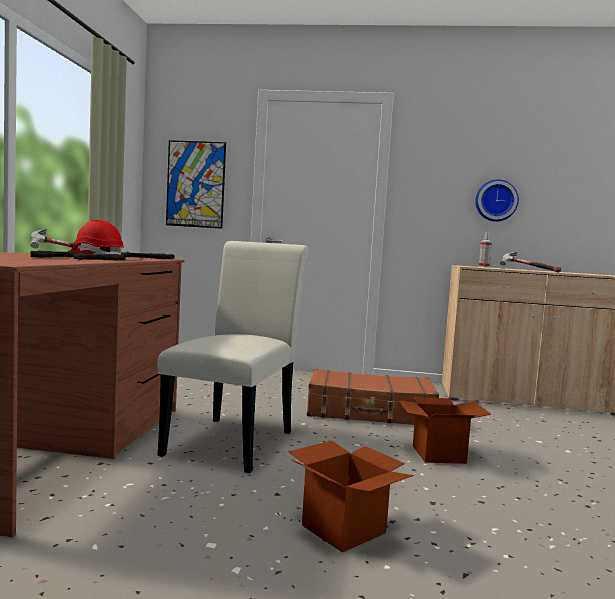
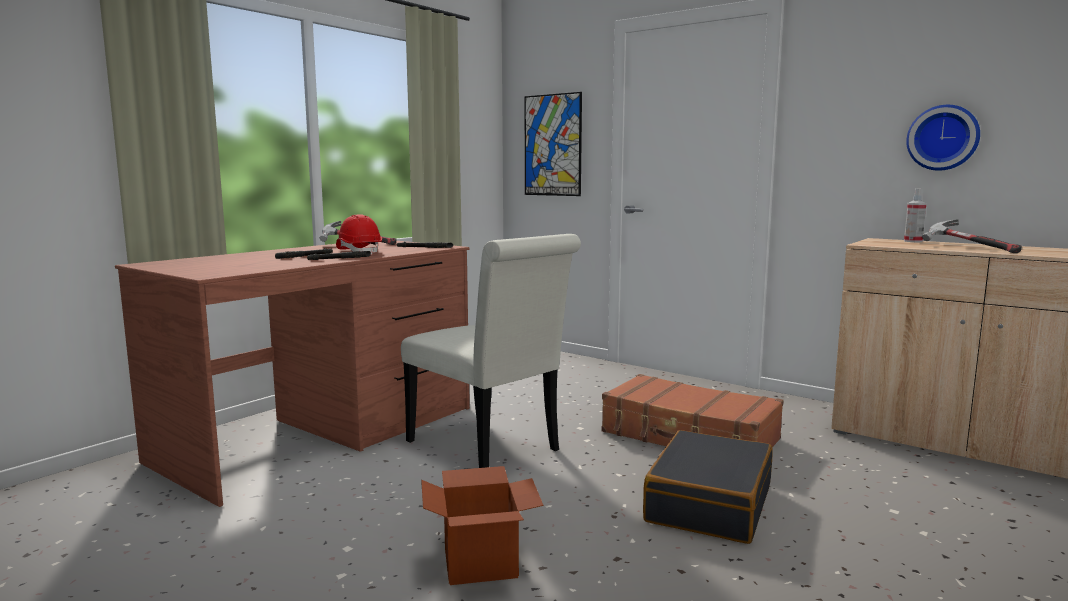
camera: 30 degrees right, 5 degrees up
white chair [157,241,309,473] -> white chair turned 90 degrees clockwise [401,234,581,468]
cardboard box [398,397,491,464] -> black suitcase [643,430,772,544]

